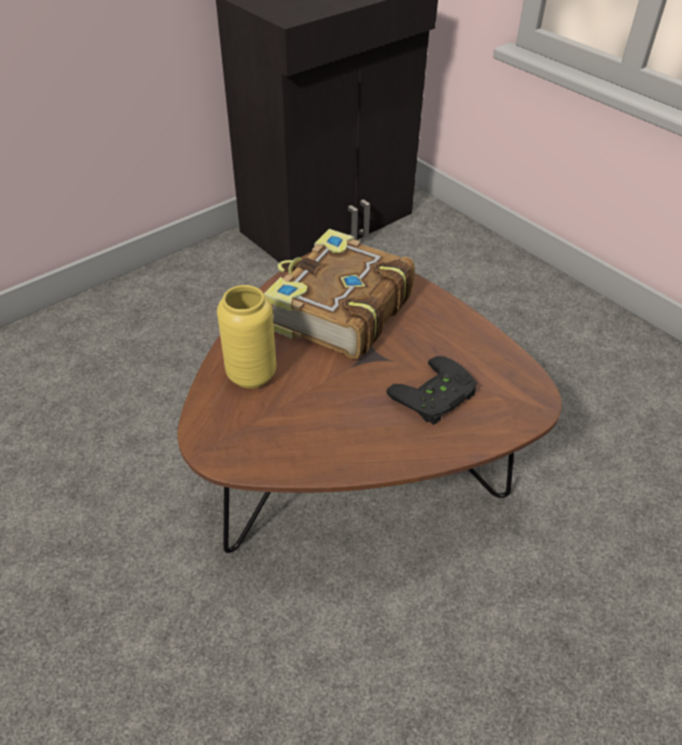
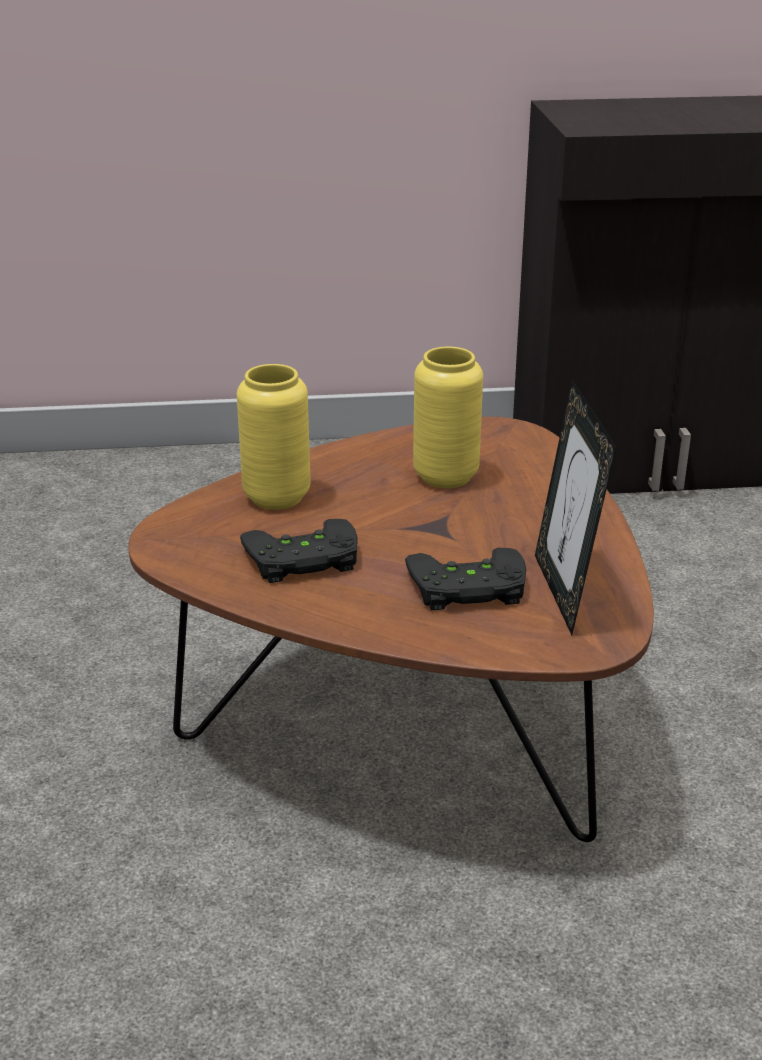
camera: 35 degrees right, 15 degrees down
book [264,229,415,359] -> yellow vase [413,347,483,488]
none -> black game controller [240,519,358,583]
none -> picture frame [535,380,616,635]

